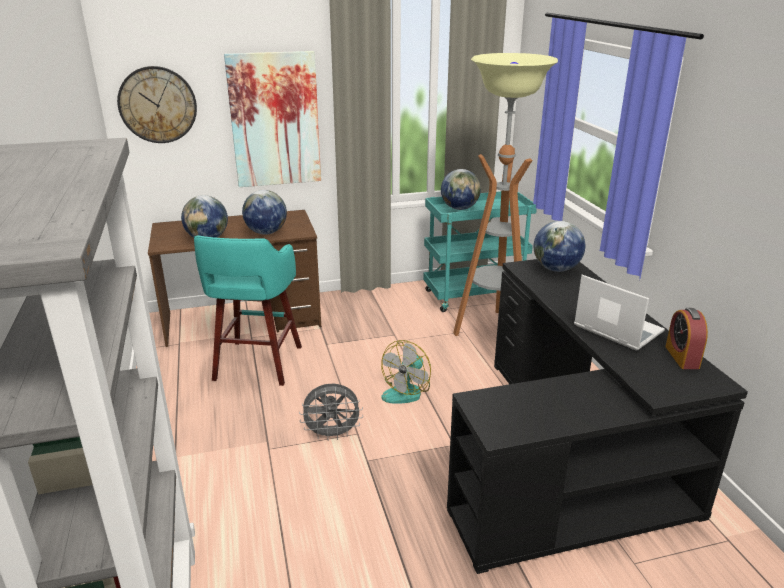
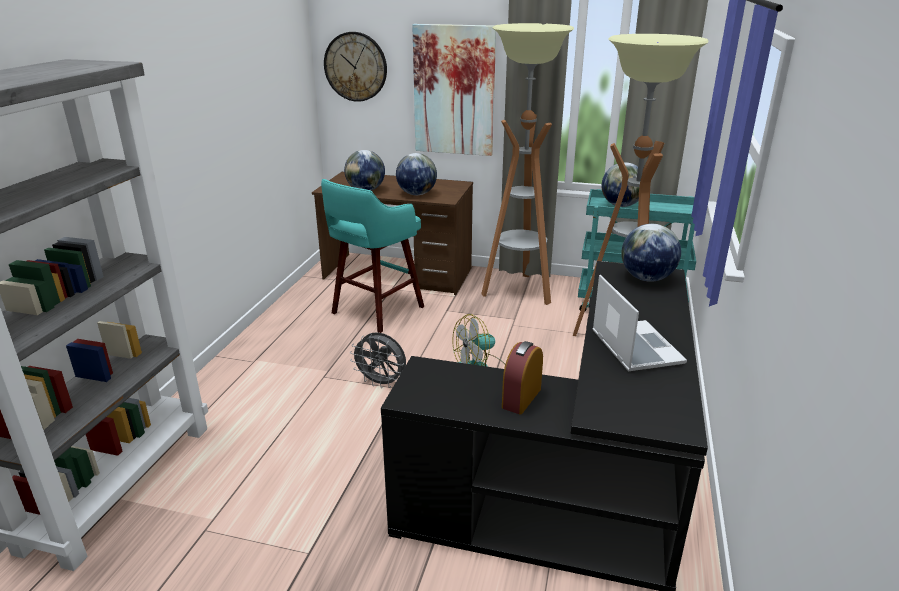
camera: 30 degrees right, 0 degrees up
alarm clock [665,308,708,369] -> alarm clock moved to [502,341,543,415]
none -> floor lamp [481,23,574,305]

